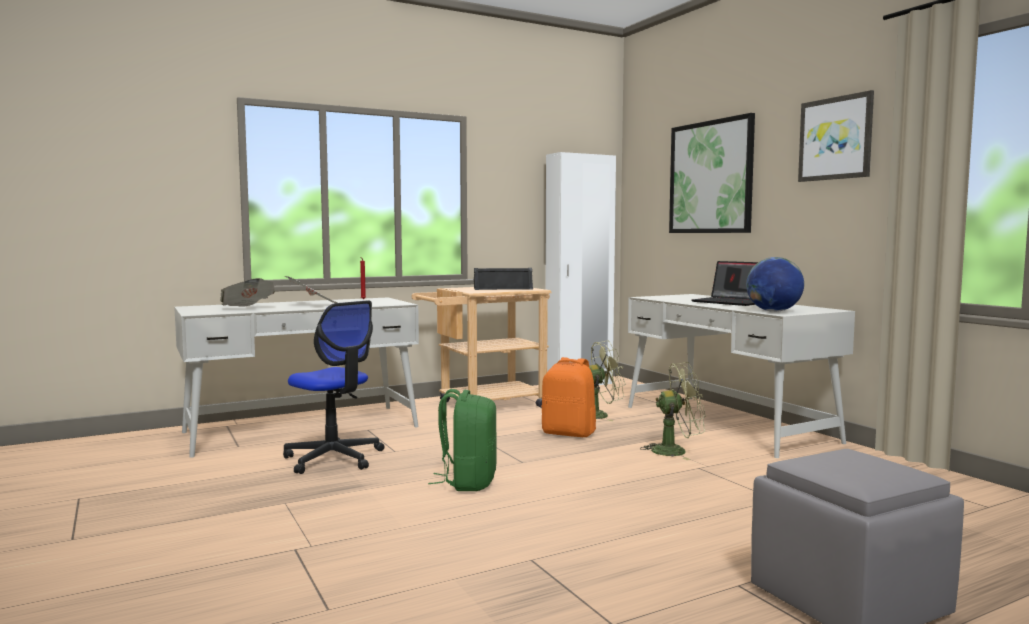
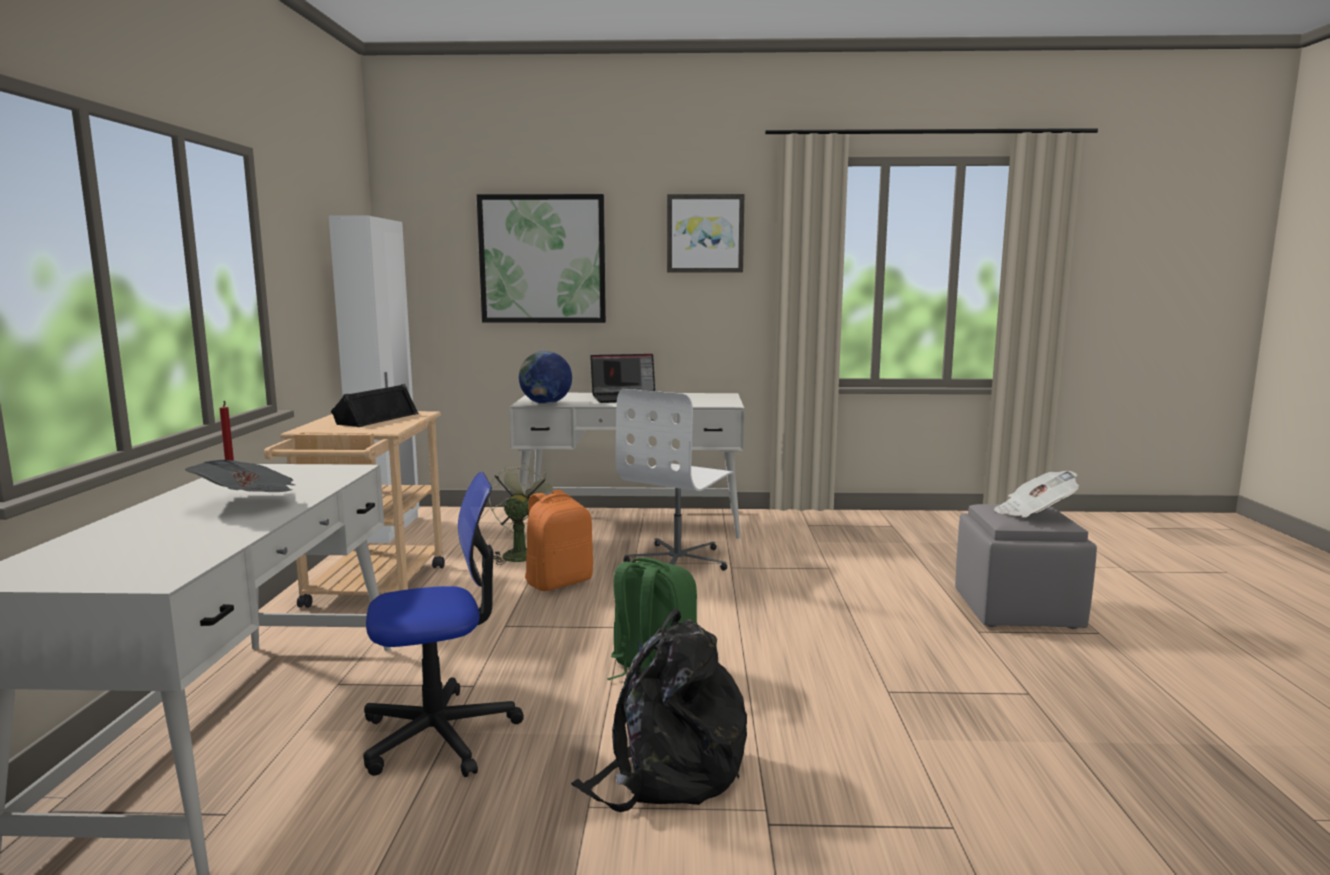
camera: 60 degrees left, 5 degrees up
newspaper [220,278,275,307] -> newspaper moved to [994,471,1079,517]
green fan [641,362,705,460] -> white office chair [616,389,734,571]
globe [746,257,804,312] -> globe moved to [519,351,572,404]
none -> black backpack [571,608,747,812]

